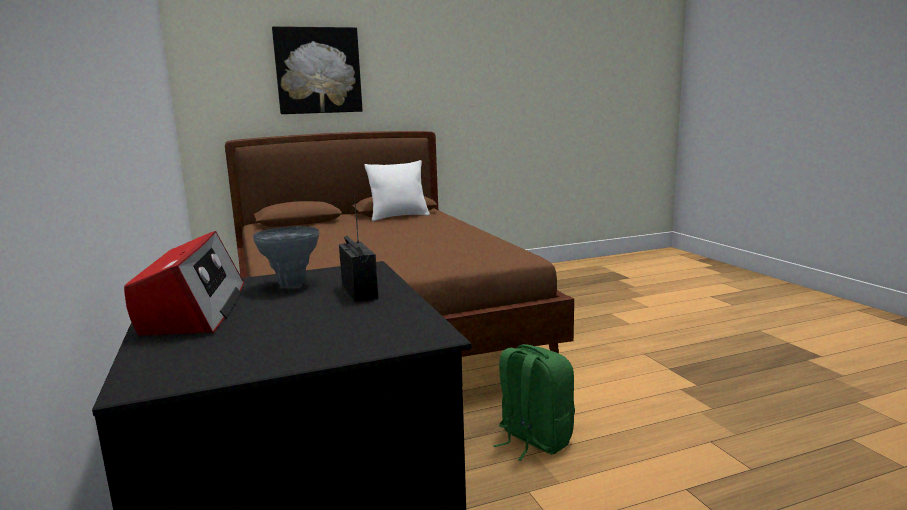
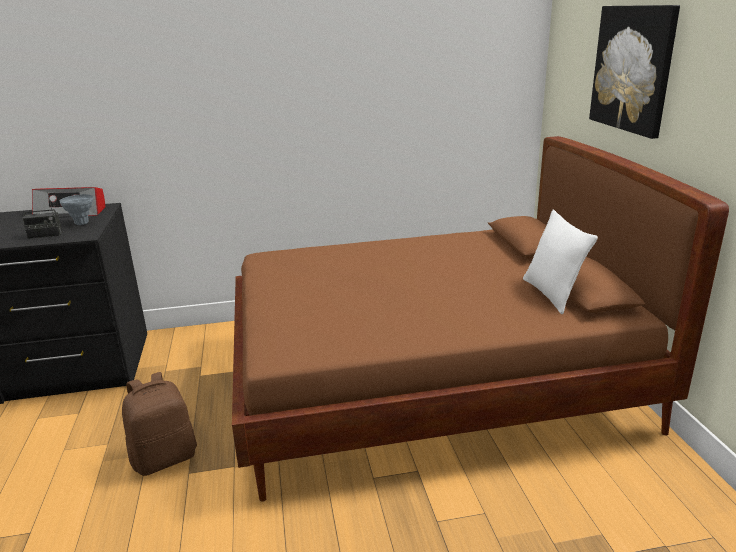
camera: 100 degrees right, 10 degrees up
green backpack [493,344,575,461] -> brown backpack [122,372,197,476]

